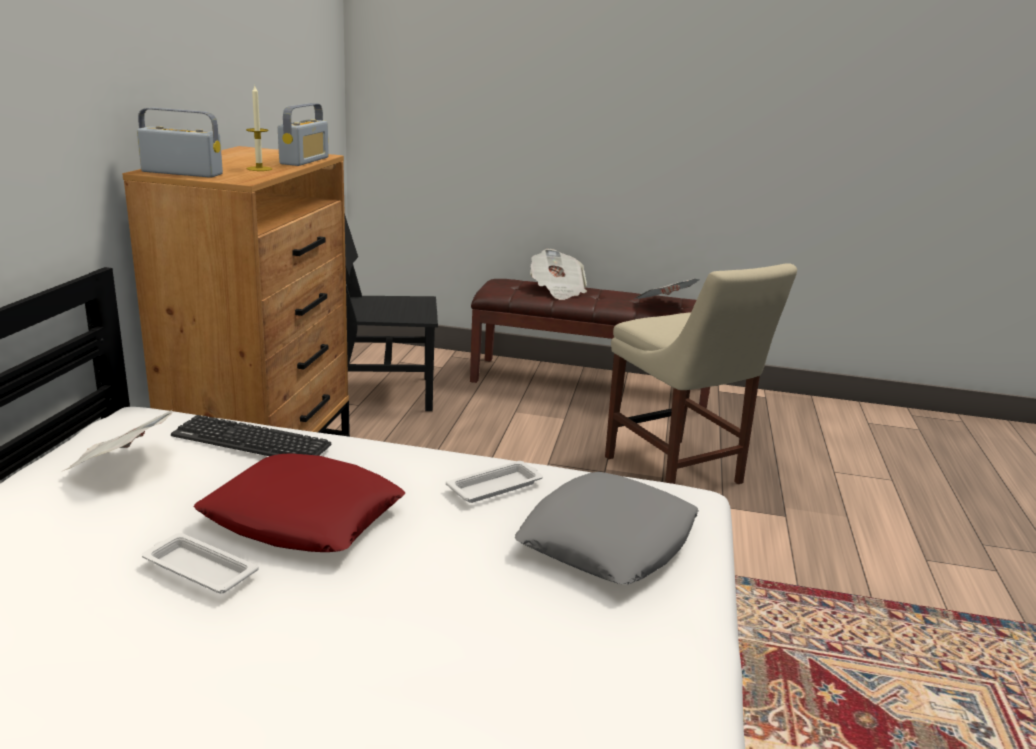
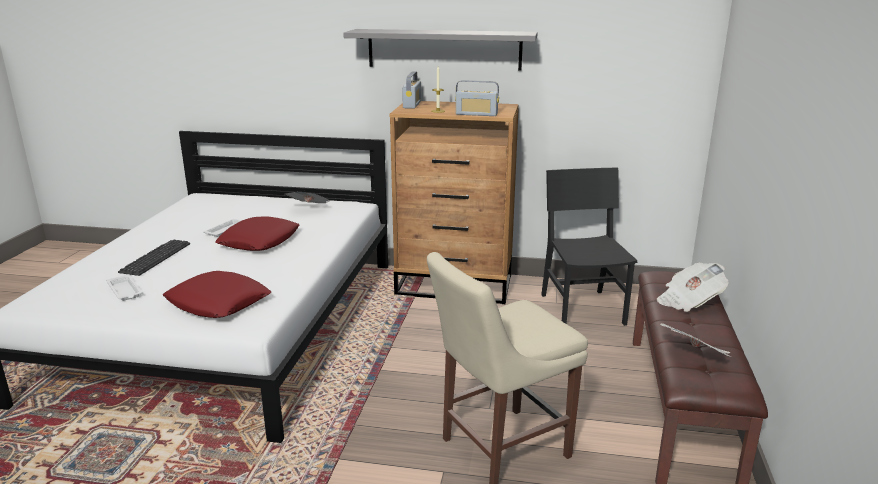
camera: 90 degrees right, 0 degrees up
keyboard [171,415,332,456] -> keyboard moved to [118,240,190,276]
white tray [446,461,543,503] -> white tray moved to [106,274,143,301]
grey pillow [514,472,699,585] -> red pillow [163,271,271,318]
none -> grey shelf [343,29,538,71]

